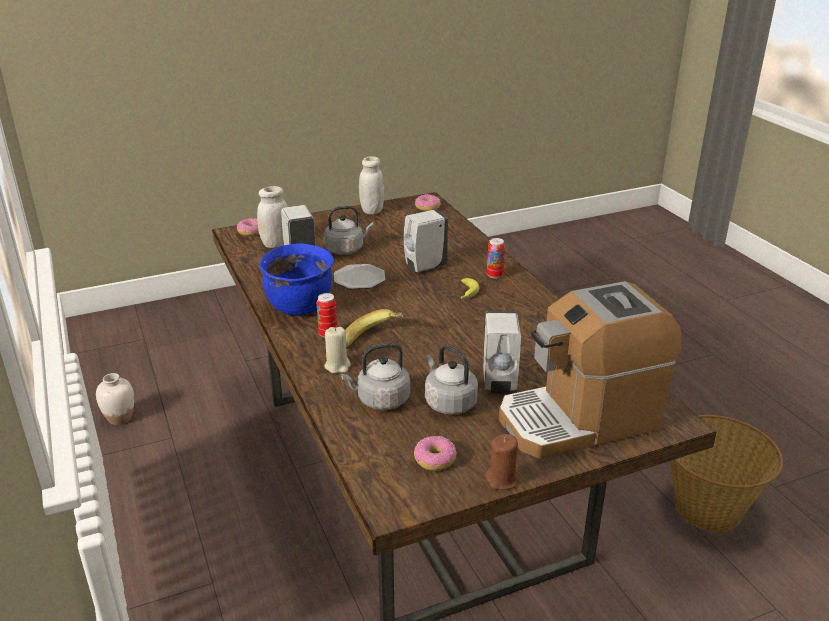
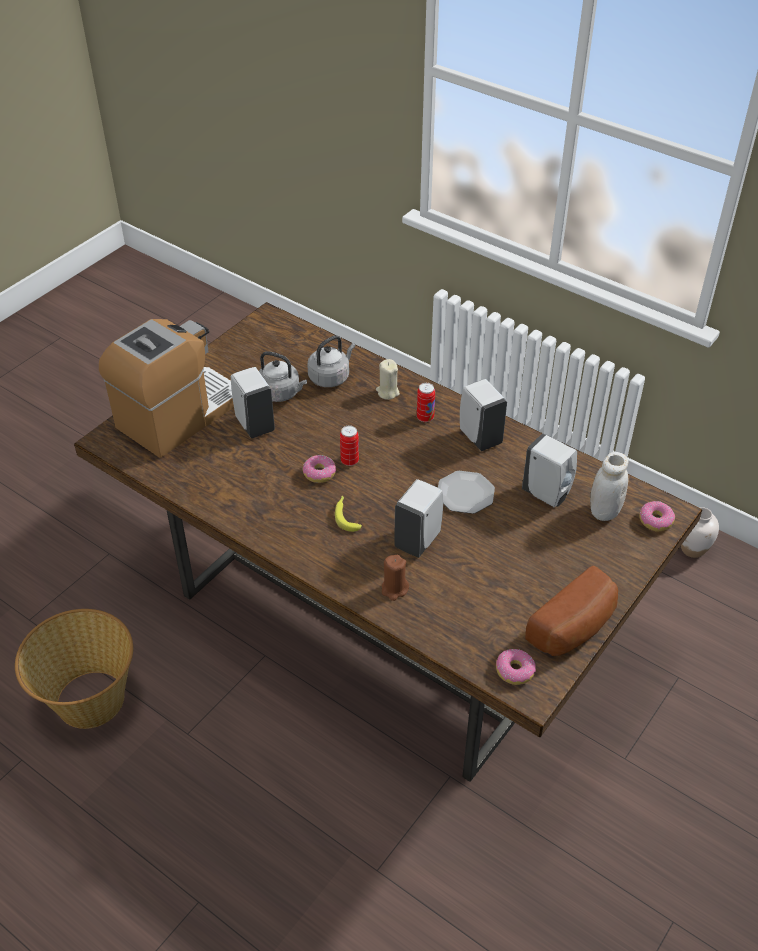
camera: 150 degrees right, 15 degrees up
blue cooking pot [259,243,334,316] -> white soap dispenser [460,379,507,451]
grey kettle [324,206,374,255] -> none
banana [345,309,405,347] -> none
white jar [359,156,384,215] -> bread [525,566,618,656]
donut [414,436,457,471] -> donut moved to [303,455,336,483]
brown candle [485,434,520,490] -> brown candle moved to [382,554,409,601]
can [487,238,505,279] -> can moved to [340,425,359,466]

